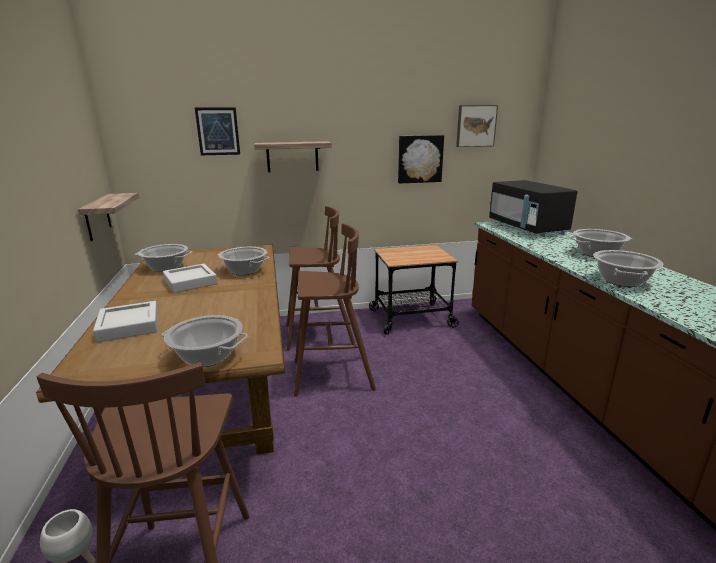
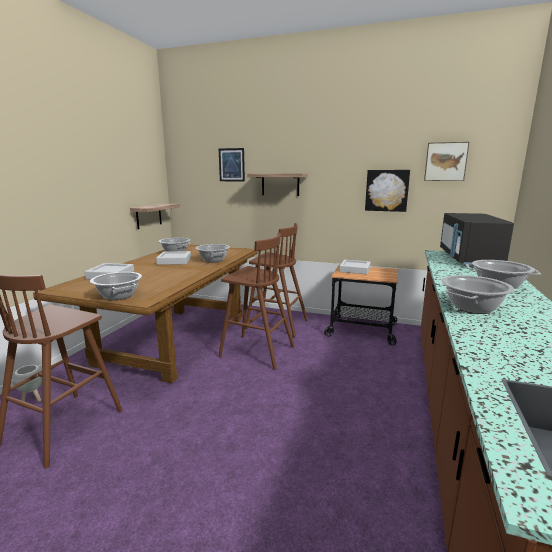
camera: 30 degrees right, 5 degrees down
none -> grey tray [339,260,371,274]

